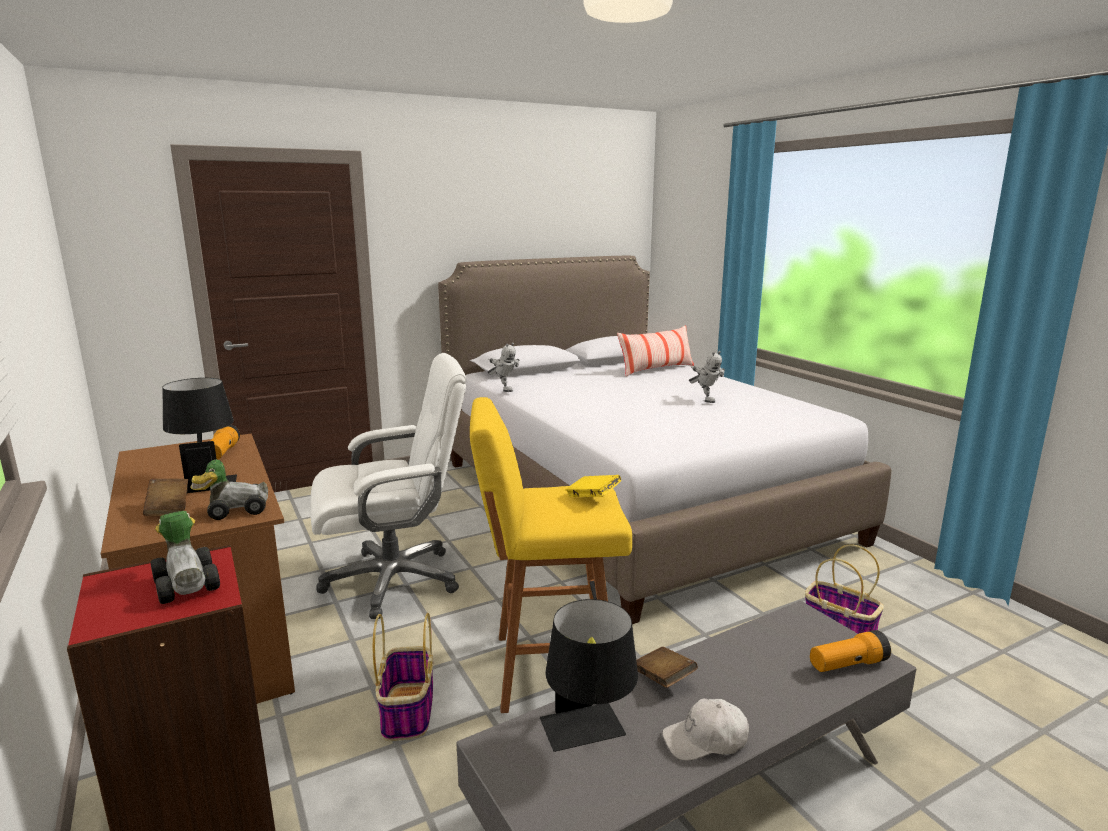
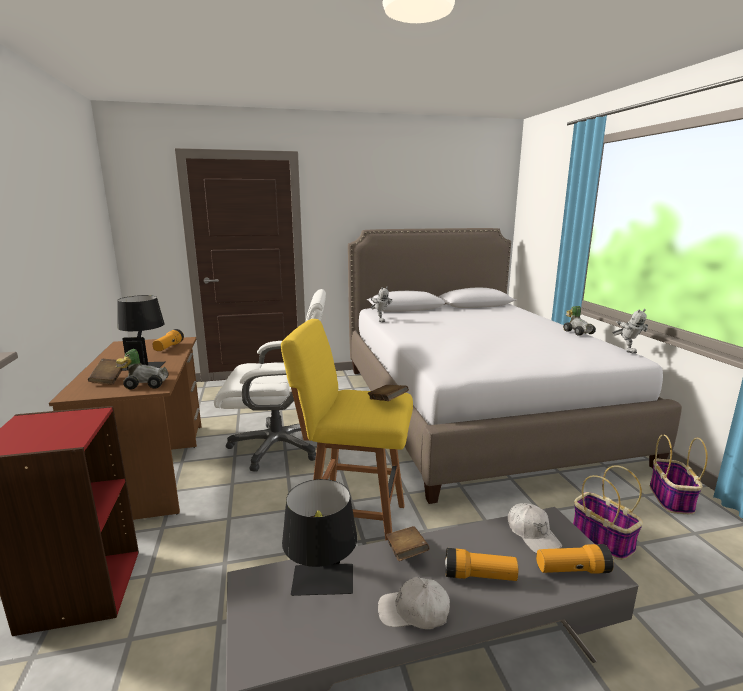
camera: 15 degrees right, 0 degrees up
toy car [151,511,220,604] -> toy car moved to [563,306,596,336]
basket [373,613,433,741] -> basket moved to [650,434,708,514]
yellow book [565,475,621,497] -> brown book [368,385,409,401]
pillow [617,325,694,377] -> none
toy robot [689,351,725,403] -> toy robot moved to [612,309,648,354]
none -> flashlight [445,548,518,581]
none -> white cap [508,503,562,553]

